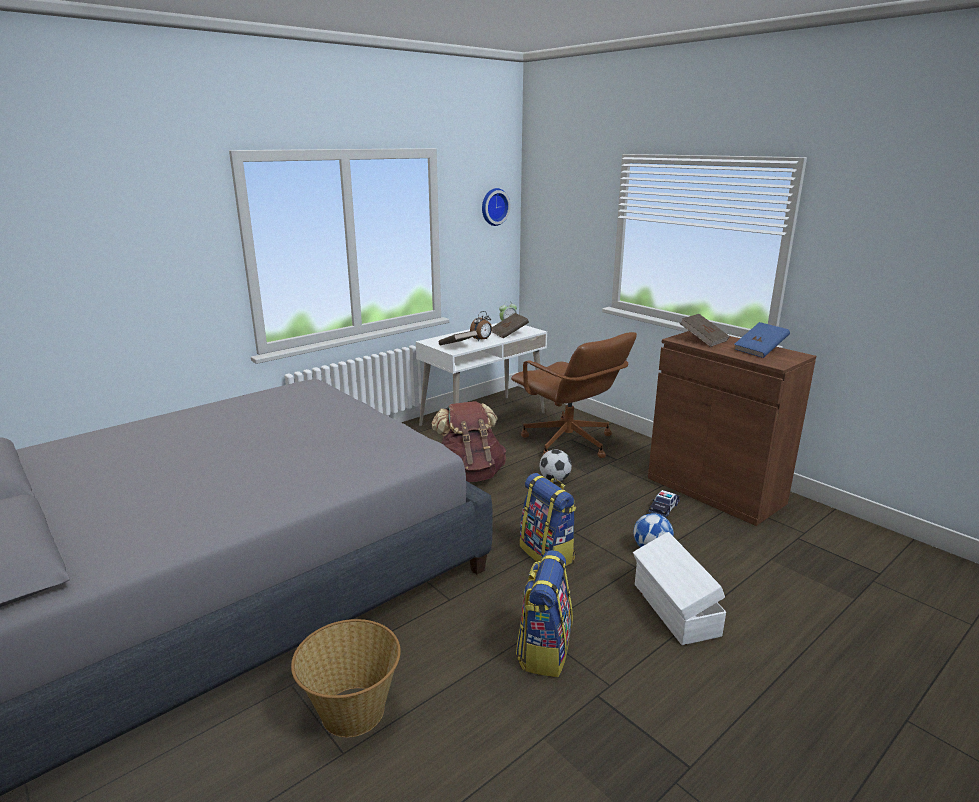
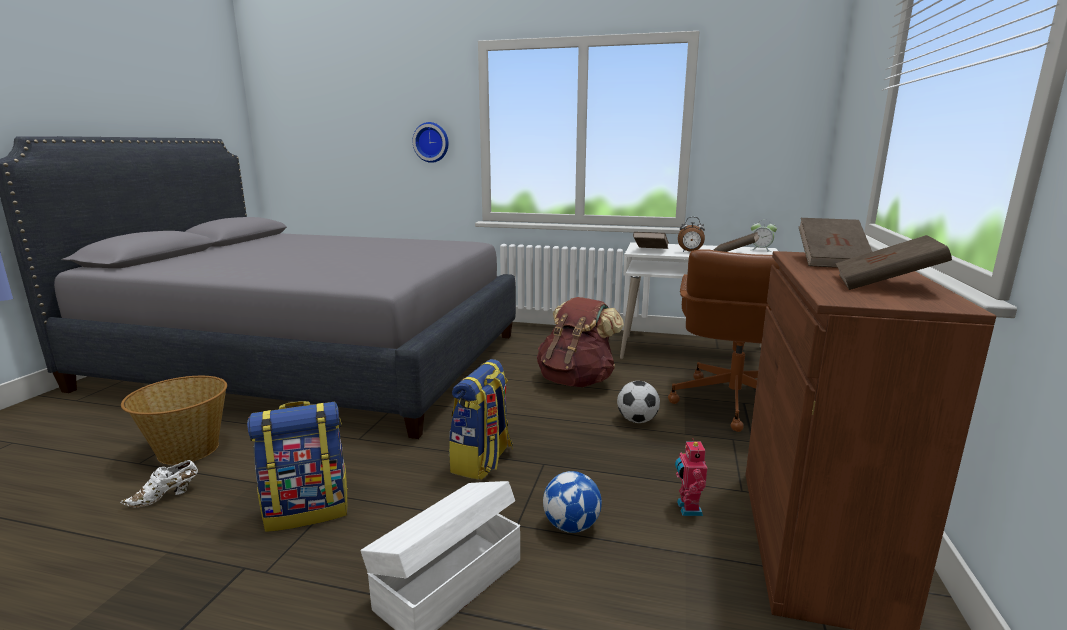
camera: 55 degrees right, 5 degrees down
wall clock [482,188,511,226] -> wall clock moved to [413,122,449,163]
toy car [648,490,680,517] -> toy robot [675,438,707,516]
blue book [734,322,790,358] -> brown book [835,235,952,290]
none -> white shoe [120,460,198,507]

